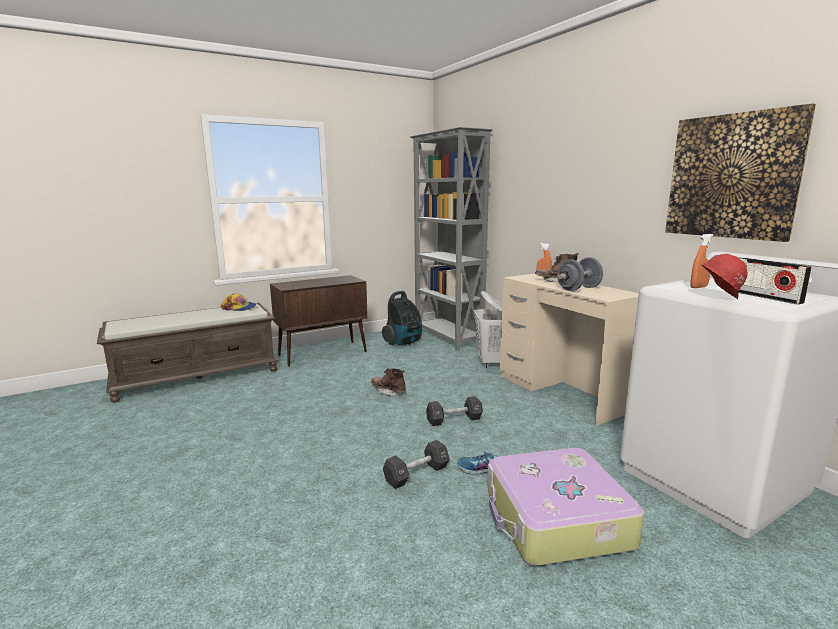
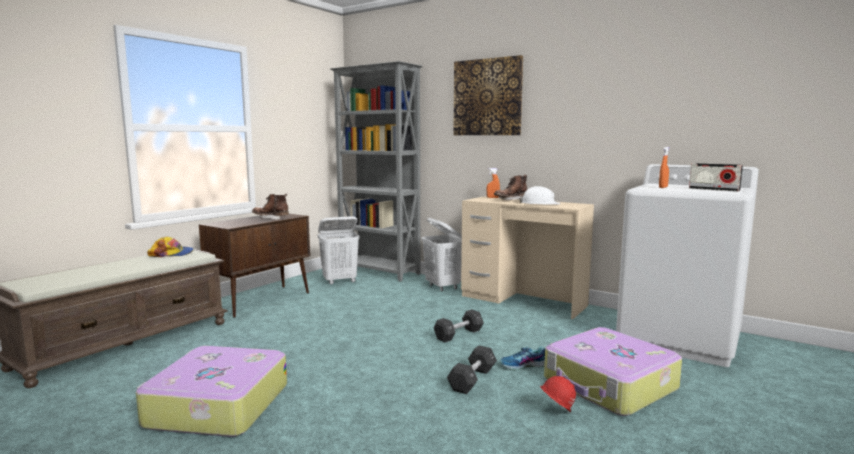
camera: 25 degrees left, 5 degrees down
brown boot [371,368,406,397] -> brown boot moved to [252,194,289,220]
vacuum cleaner [382,291,422,345] -> white laundry basket [318,216,360,285]
grey dumbbell [557,257,603,291] -> white hard hat [519,186,560,205]
picture [665,104,816,242] -> picture moved to [453,55,523,135]
red hard hat [701,254,747,299] -> red hard hat moved to [540,376,576,412]
none -> suitcase [136,346,287,437]

